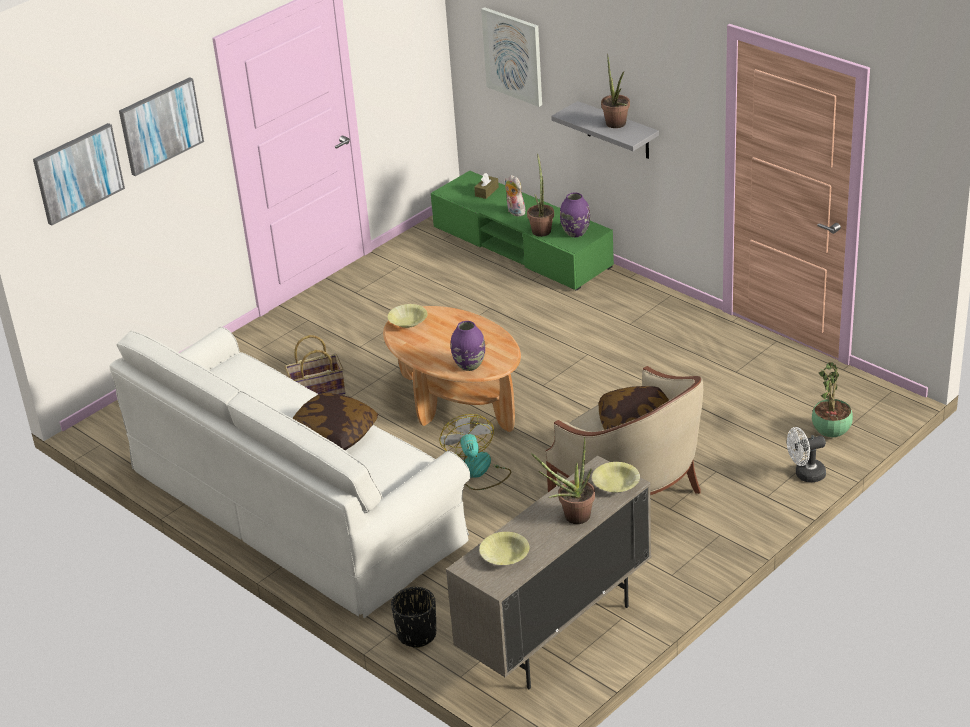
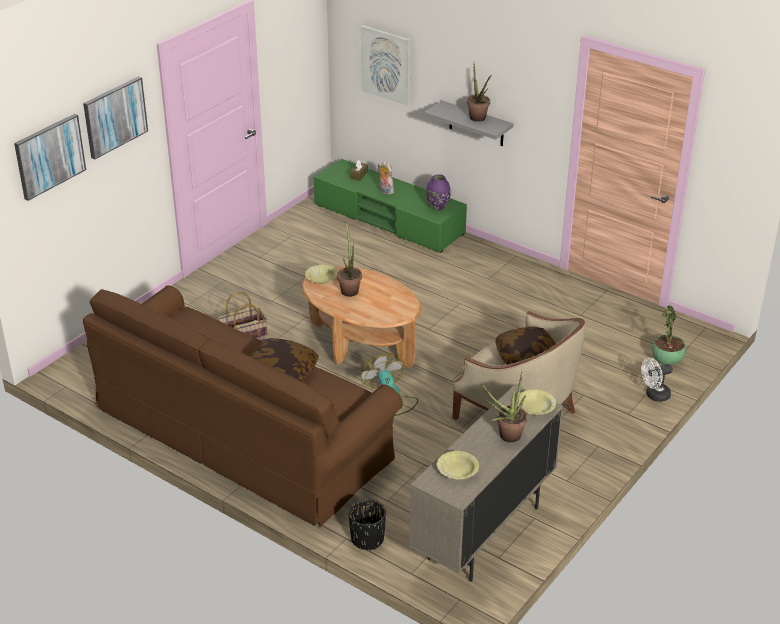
camera: 10 degrees left, 0 degrees up
white sofa [109,327,470,618] -> brown sofa [83,285,403,527]
purple vase [451,321,485,371] -> none
potted plant [527,153,554,237] -> potted plant moved to [337,222,362,297]

